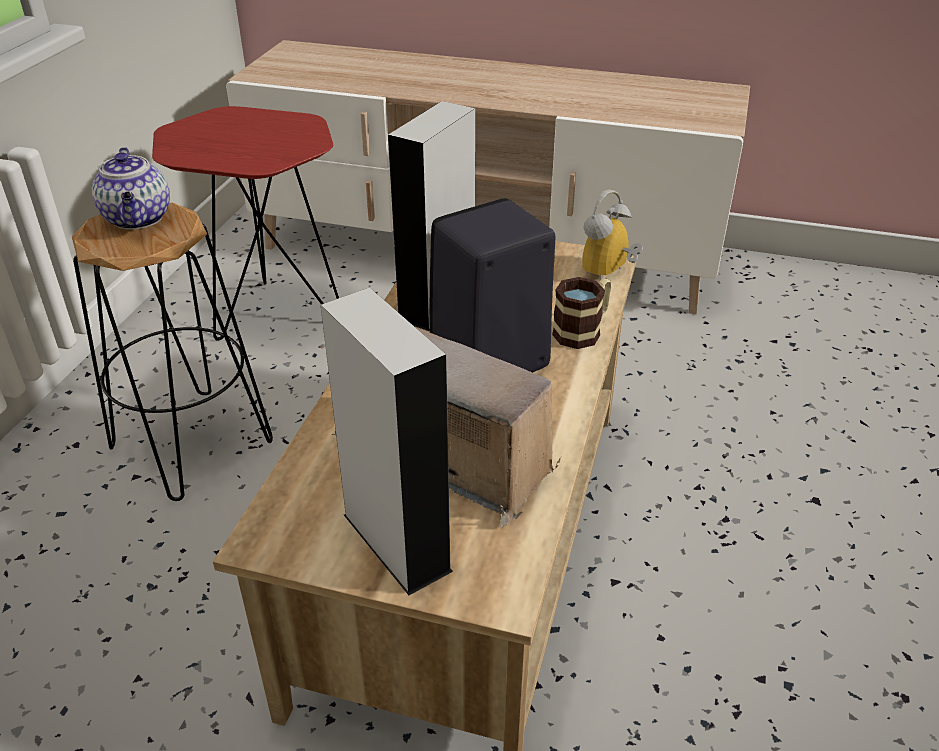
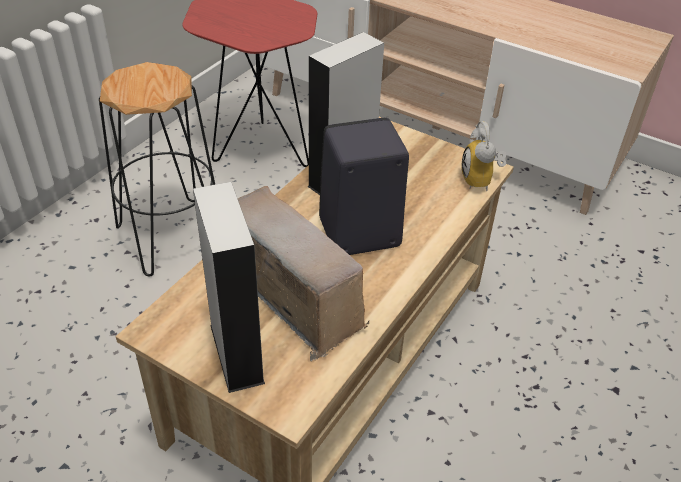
camera: 15 degrees right, 5 degrees up
teapot [92,147,170,230] -> none
mug [552,277,611,349] -> none
alarm clock [582,190,643,280] -> alarm clock turned 60 degrees counterclockwise [461,121,506,191]

